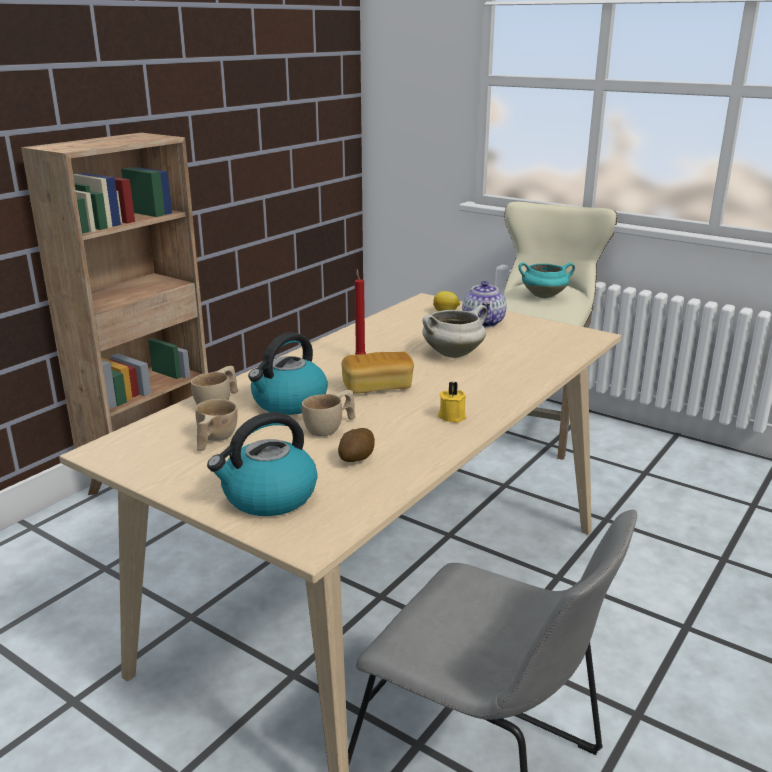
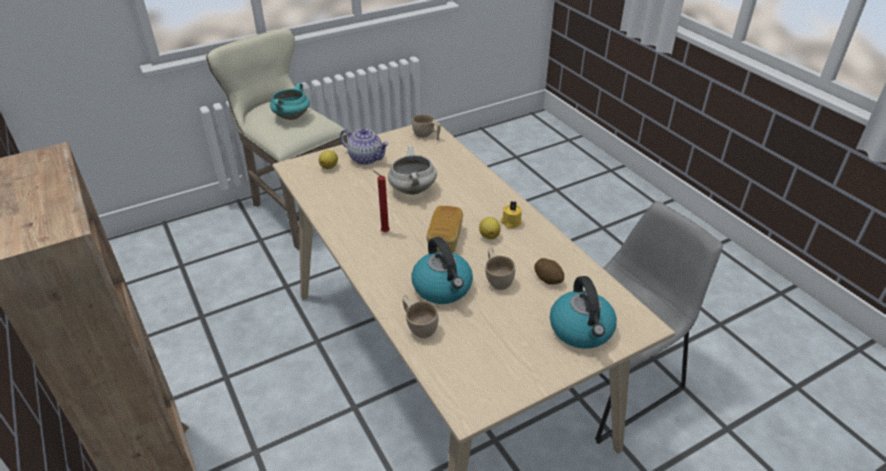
camera: 65 degrees left, 15 degrees up
beige cup [195,399,238,451] -> beige cup moved to [412,114,441,140]
none -> lemon [479,217,501,239]

